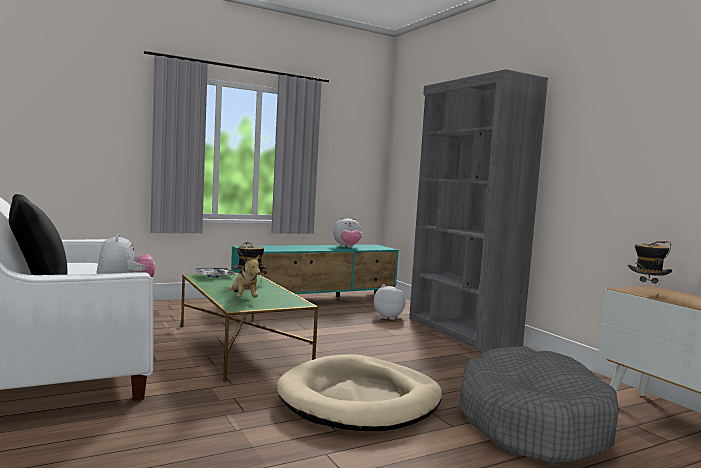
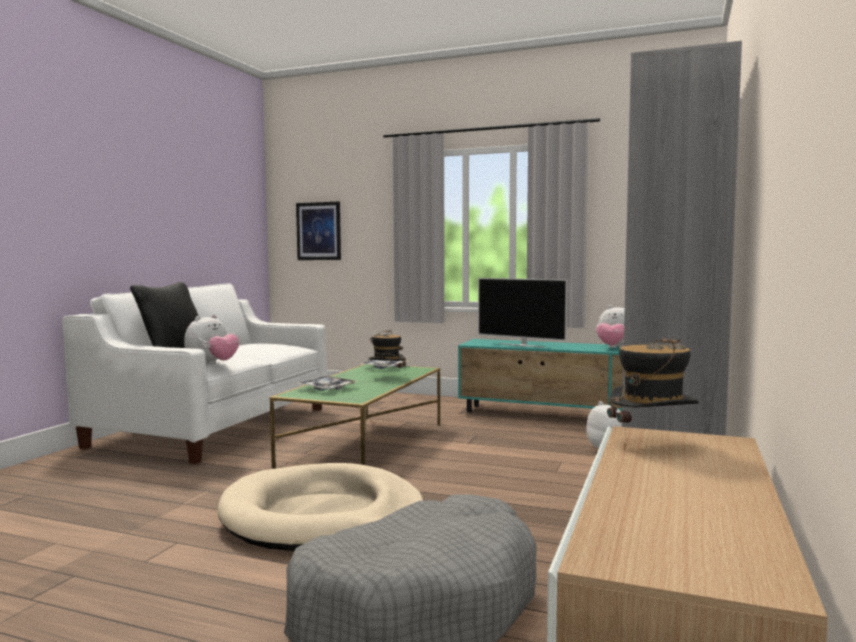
camera: 50 degrees right, 0 degrees up
plush toy [228,256,260,298] -> tray [297,376,357,391]
none -> picture [296,202,341,260]
none -> television [478,278,567,348]

